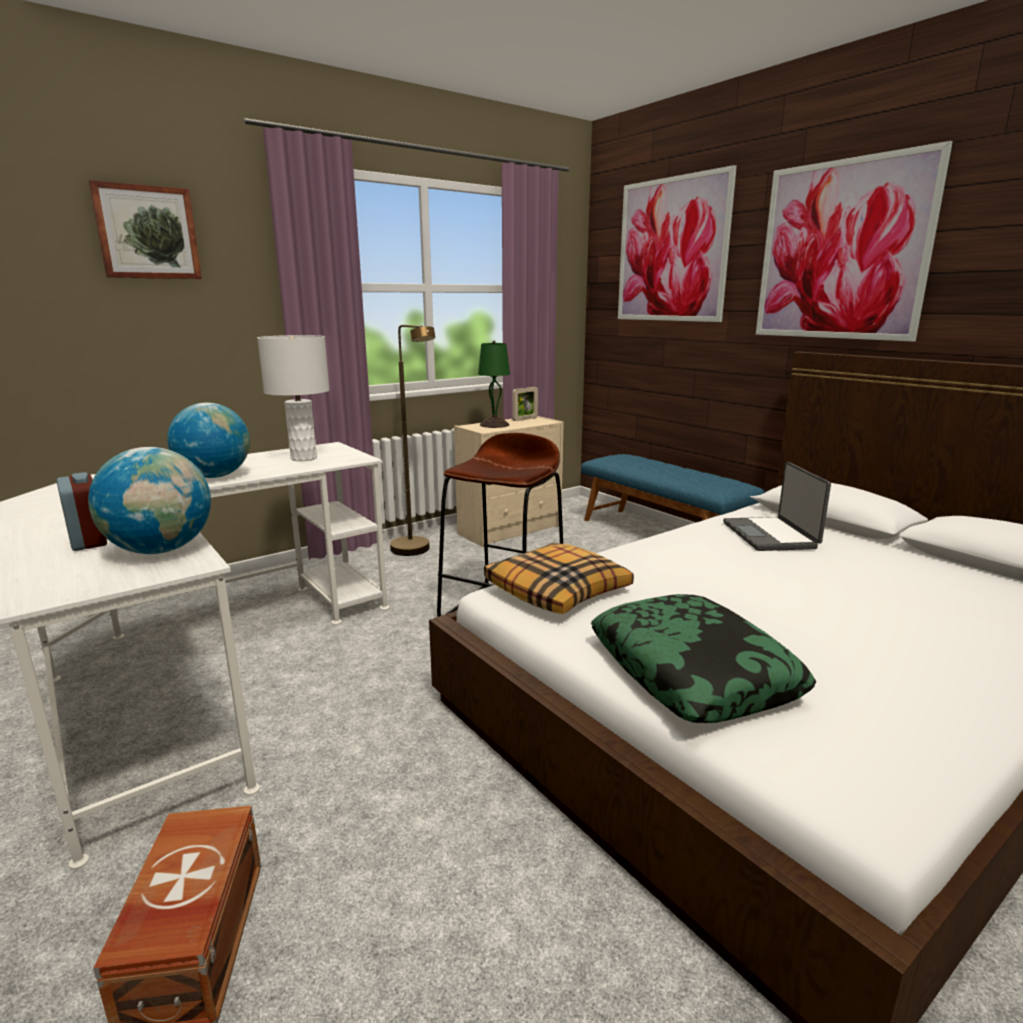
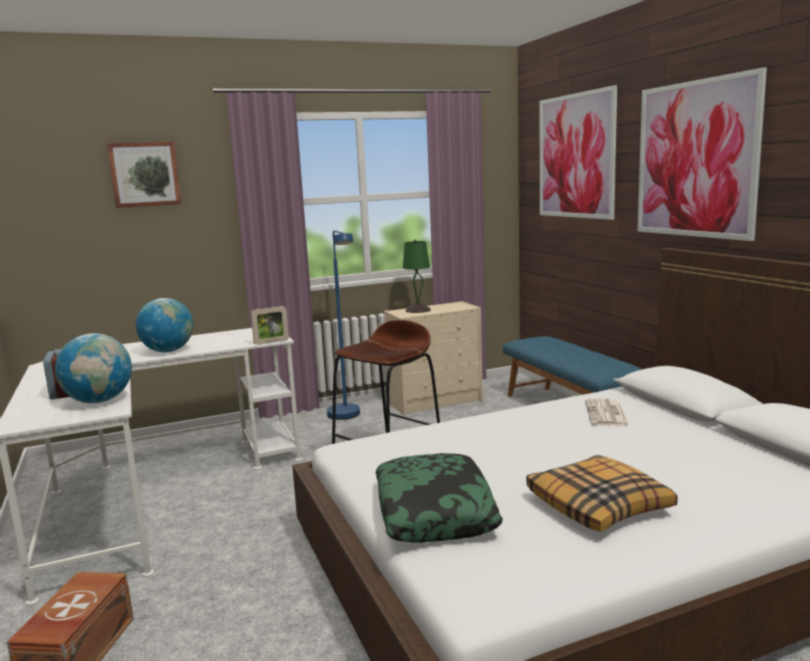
camera: 15 degrees right, 5 degrees down
white table lamp [257,335,330,461] -> none
brown floor lamp [390,325,435,556] -> blue floor lamp [327,230,360,420]
pillow [484,543,634,614] -> pillow moved to [526,455,678,532]
picture frame [512,387,538,421] -> picture frame moved to [251,306,289,345]
laptop [723,462,831,551] -> newspaper [585,398,629,426]

